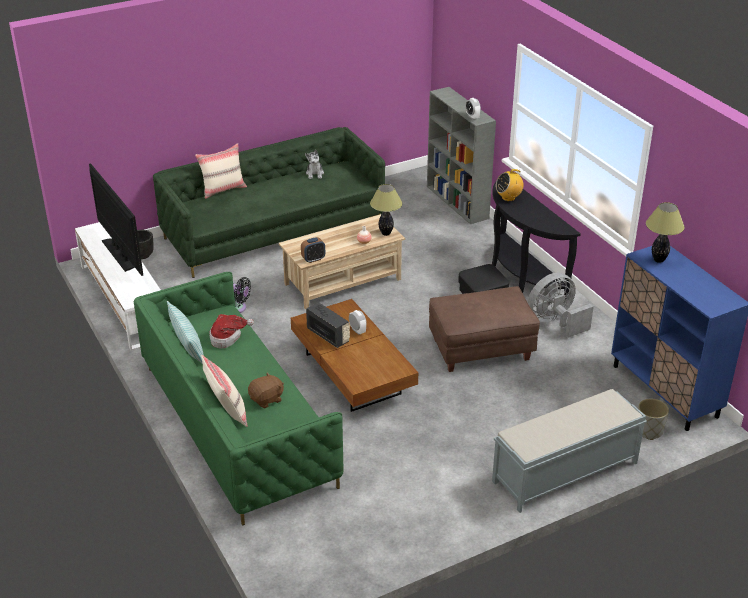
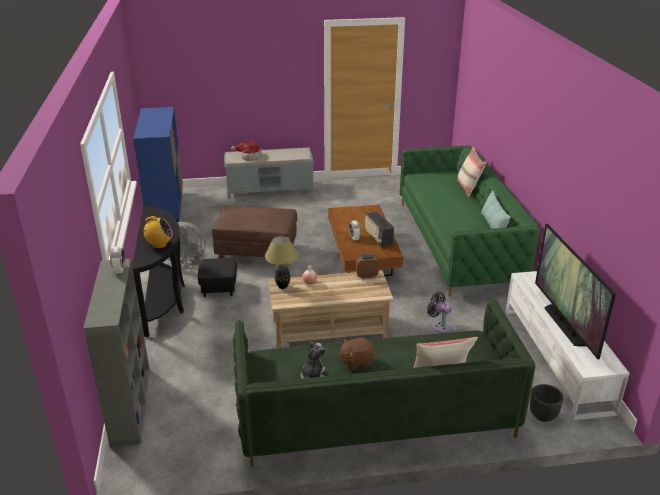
camera: 160 degrees left, 5 degrees down
hat [210,314,254,348] -> hat moved to [231,141,261,160]
brown plush toy [248,372,284,408] -> brown plush toy moved to [337,338,375,370]
grey planter [638,399,669,440] -> none
table lamp [646,202,685,263] -> none

